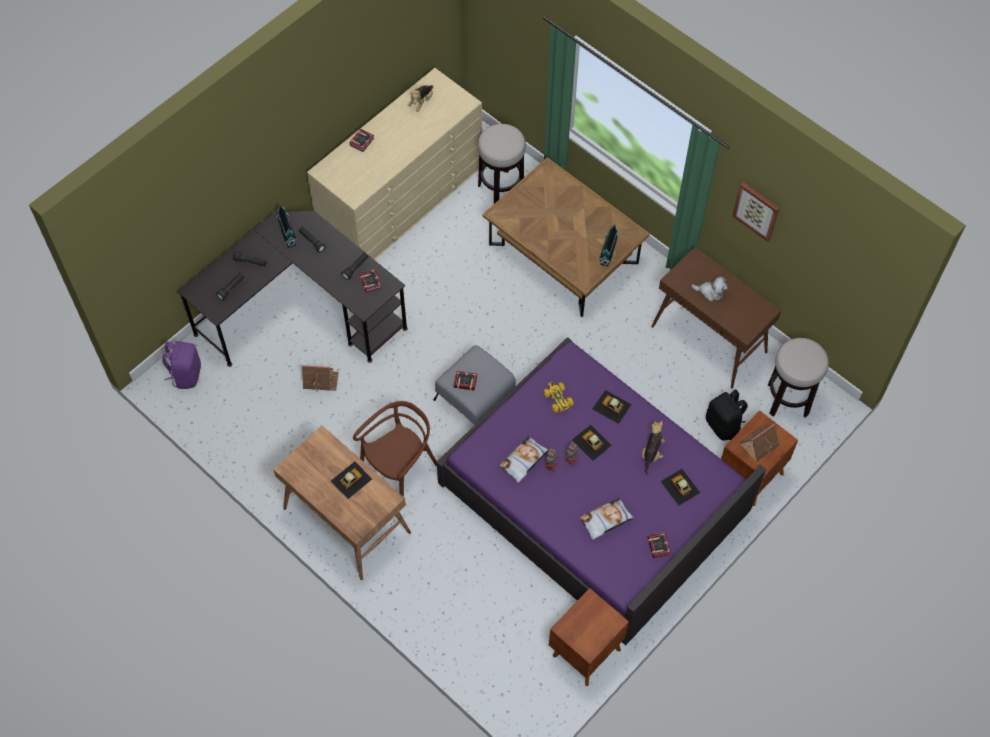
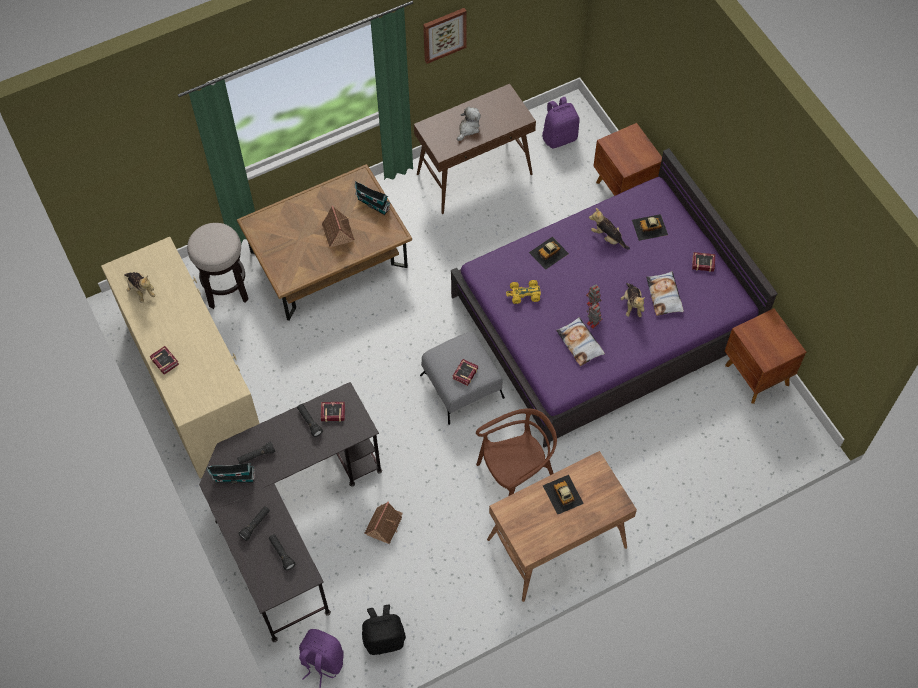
camera: 70 degrees left, 0 degrees up
brown chair [353,401,437,497] -> brown chair turned 90 degrees clockwise [476,408,557,496]
toy car [572,425,612,461] -> none
black backpack [706,389,748,440] -> black backpack moved to [362,604,406,655]
toy house [739,423,782,462] -> toy house moved to [322,206,354,247]
stool [768,338,829,418] -> purple backpack [542,97,580,148]
none -> plush toy [621,283,645,317]

